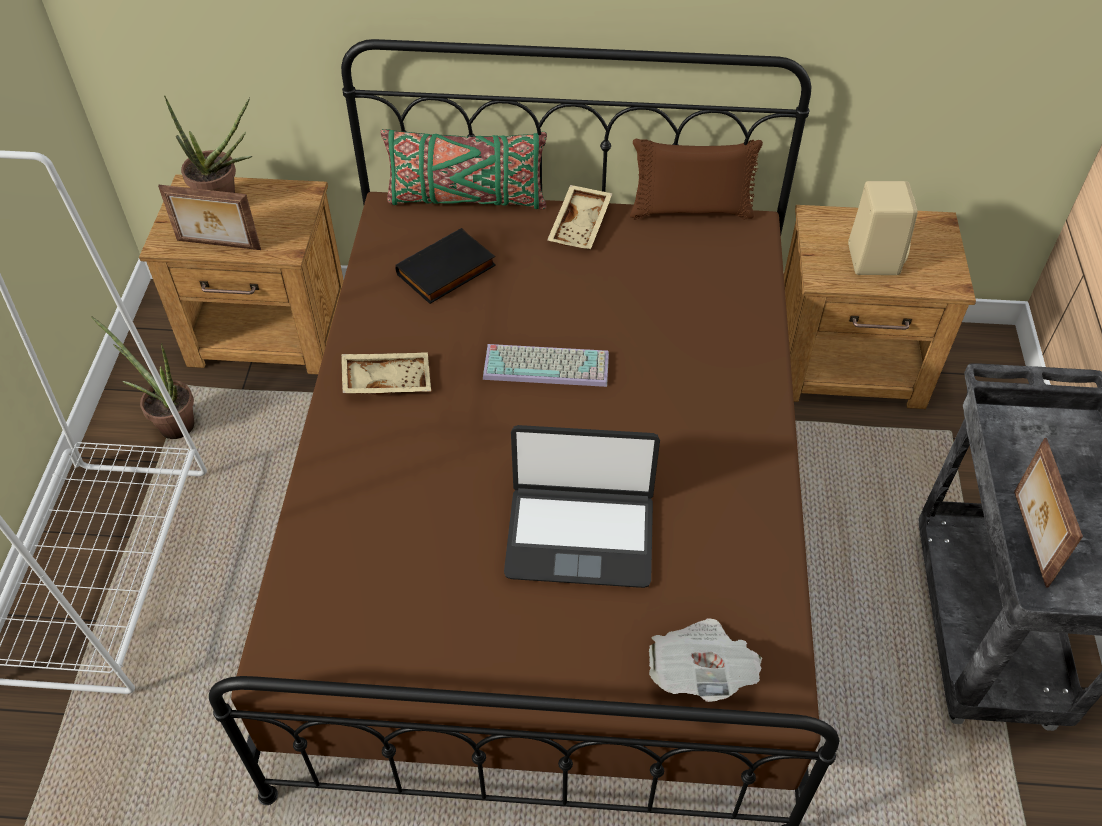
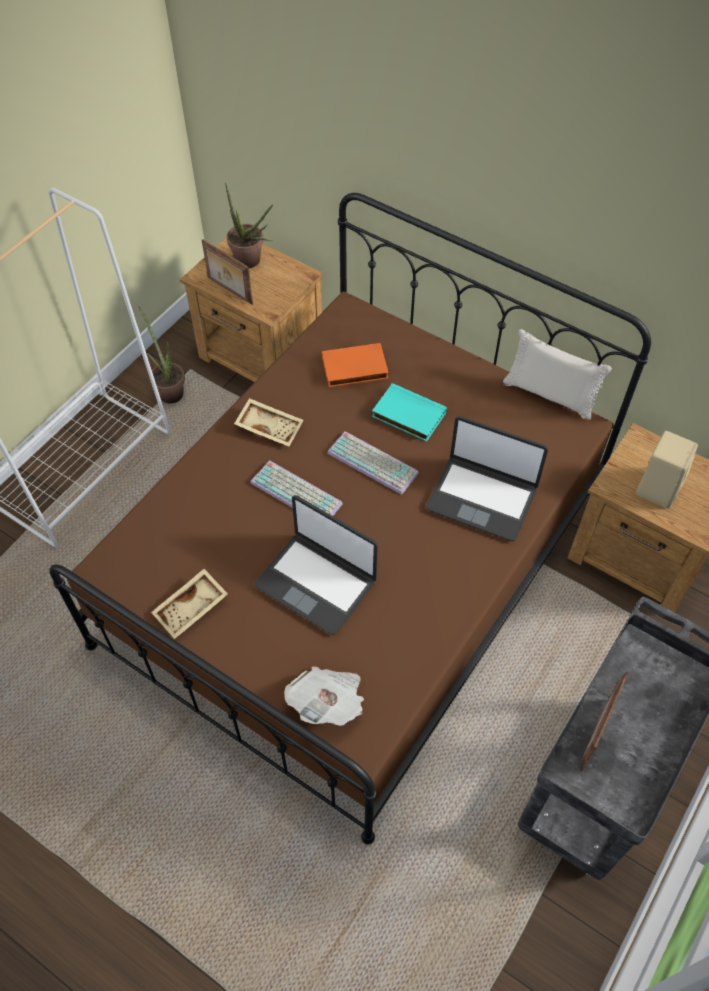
camera: 30 degrees right, 5 degrees up
green pillow [381,129,547,209] -> none
black book [395,228,496,304] -> orange book [322,343,389,387]
beige tray [547,185,613,249] -> beige tray moved to [151,569,228,639]
brown pillow [630,139,763,220] -> white pillow [503,329,612,420]
none -> keyboard [251,460,343,516]
none -> turquoise book [372,383,447,441]
none -> laptop [427,416,548,541]

